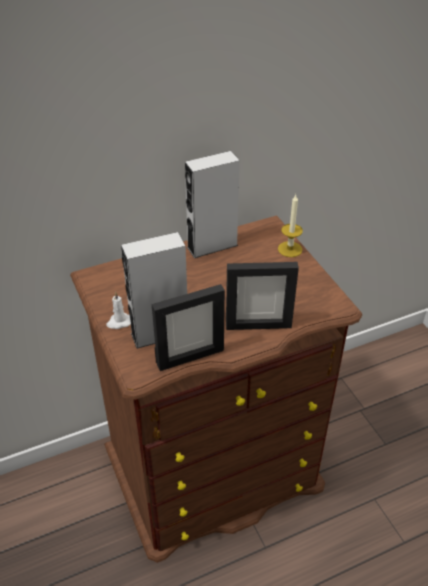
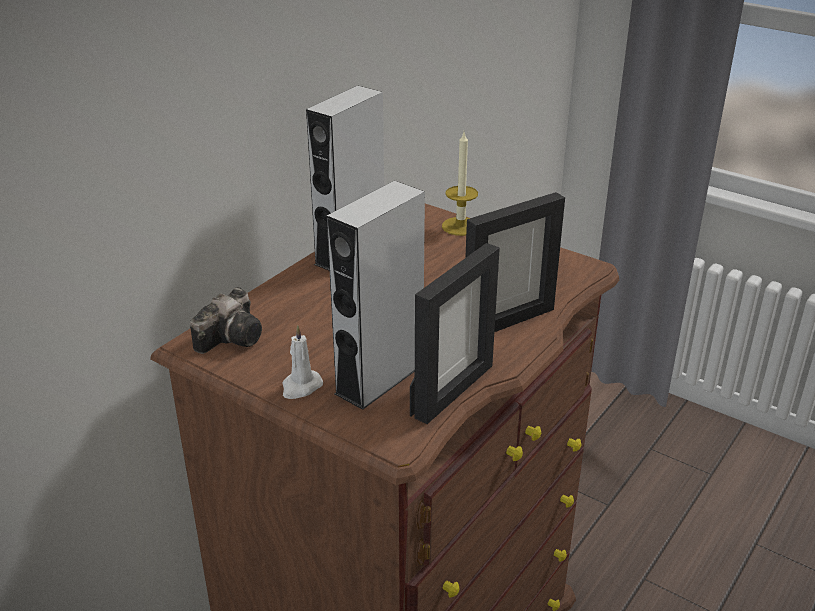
camera: 30 degrees left, 10 degrees down
none -> camera [190,287,262,354]

